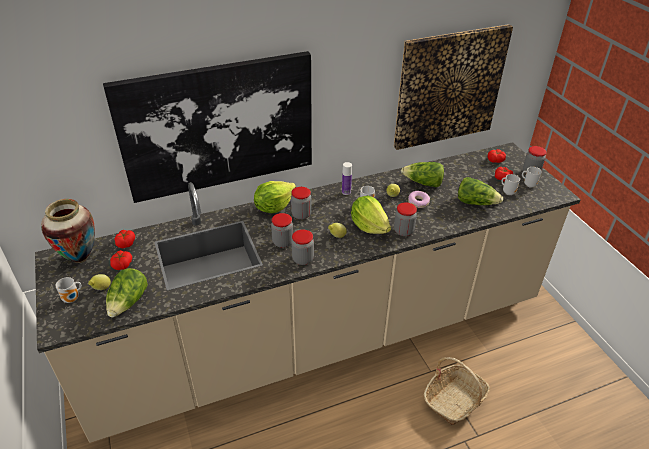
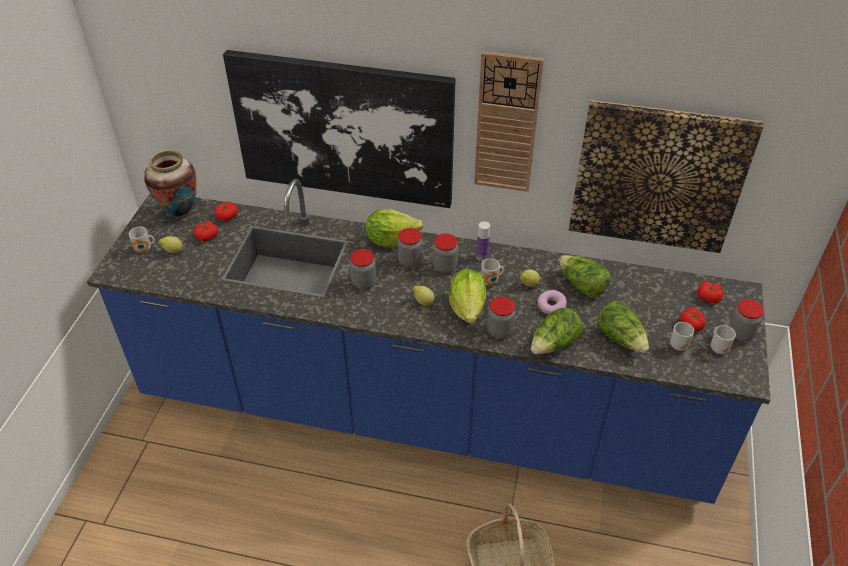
camera: 35 degrees right, 5 degrees up
beige counter [35,142,581,443] -> blue counter [87,179,771,504]
lettuce [106,268,148,317] -> lettuce moved to [531,308,583,354]
jar [291,230,314,265] -> jar moved to [433,234,458,273]
none -> wall clock [474,51,544,192]

